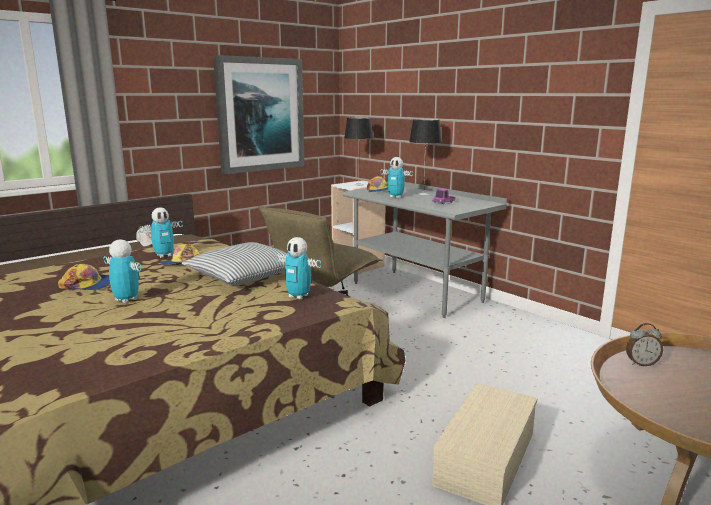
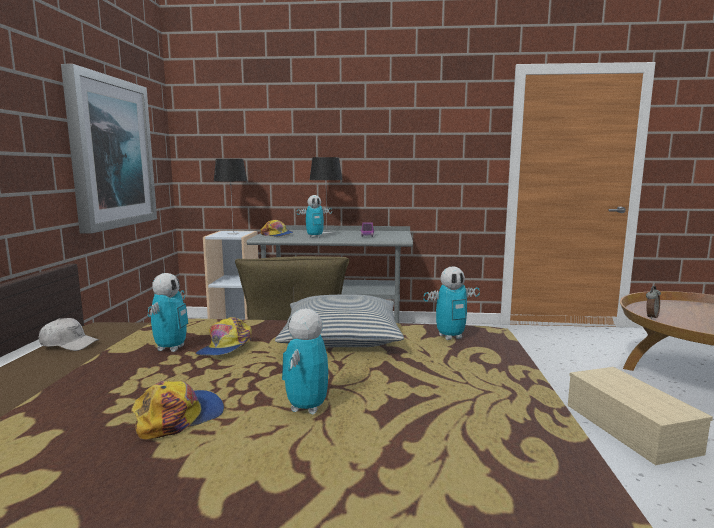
camera: 45 degrees left, 5 degrees down
toy robot [103,239,141,303] -> toy robot turned 60 degrees counterclockwise [282,308,328,414]

